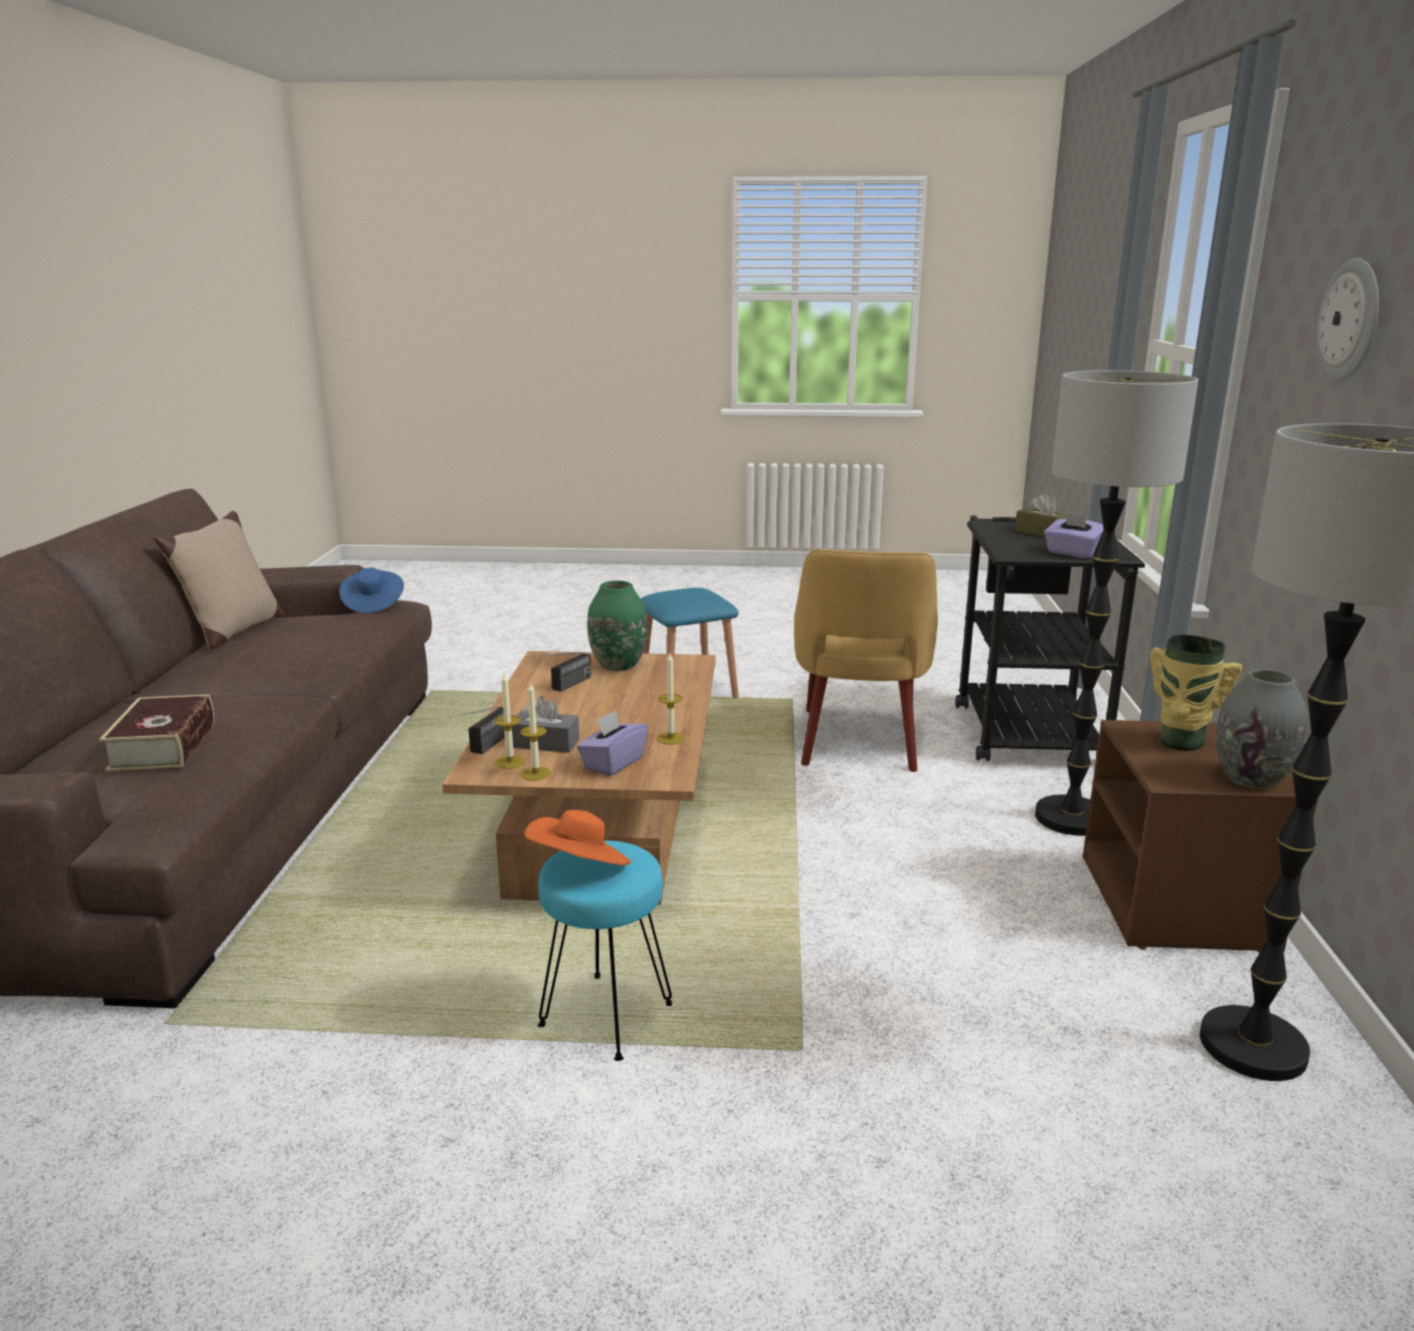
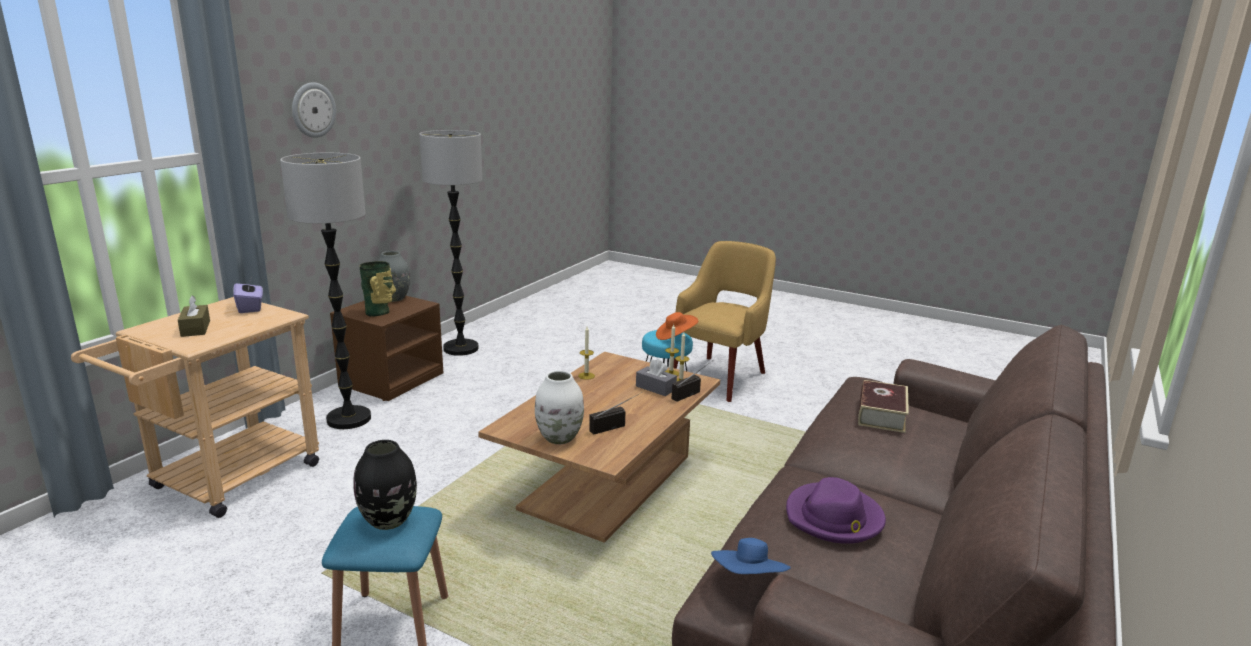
camera: 155 degrees left, 0 degrees up
beige pillow [153,511,284,649] -> none
purple tissue box [577,710,648,776] -> none
green vase [587,580,648,671] -> white vase [535,371,584,444]
yellow armchair [794,549,938,772] -> yellow armchair moved to [674,241,776,402]
black cart [955,515,1145,761] -> beige cart [71,297,319,518]
none -> black vase [353,440,417,530]
none -> purple hat [786,477,886,544]

